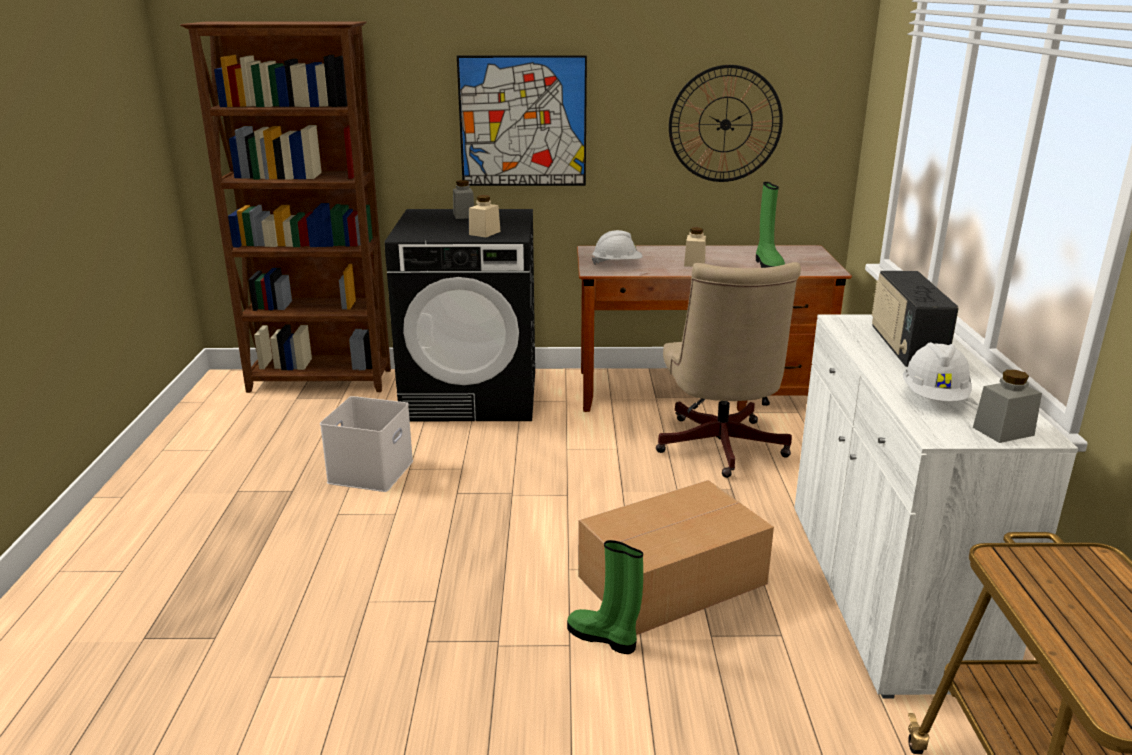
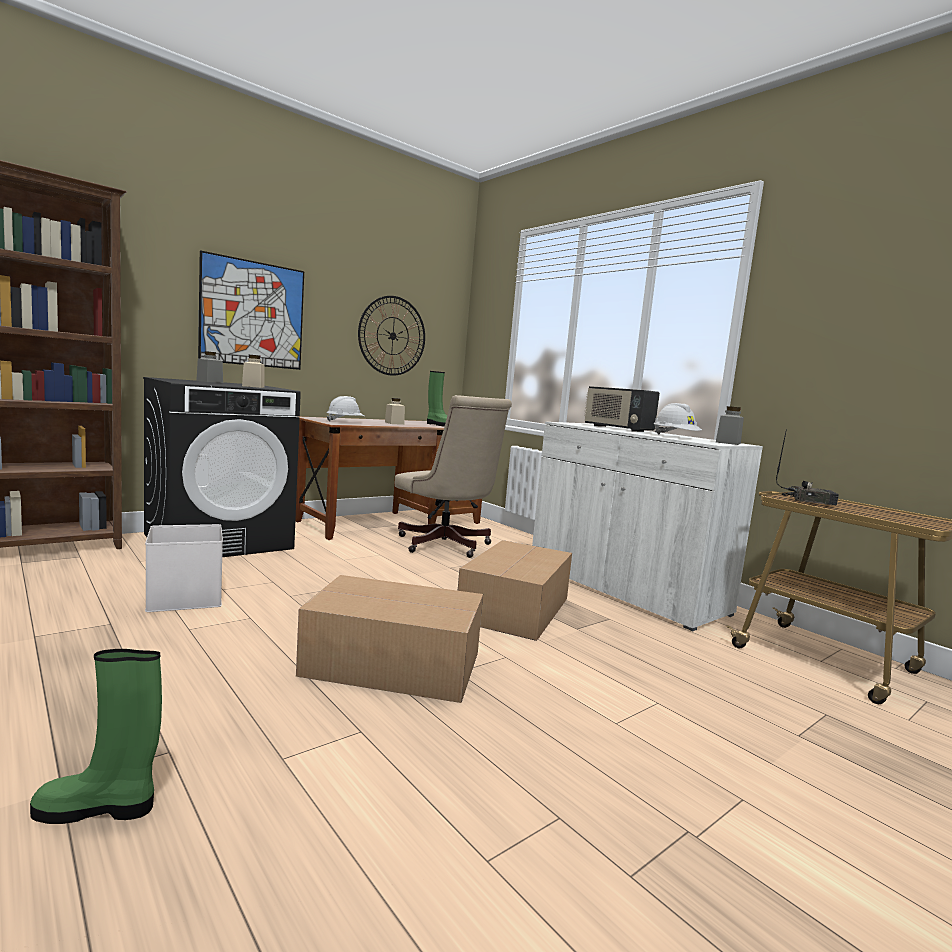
camera: 40 degrees left, 15 degrees down
green boot [567,540,643,654] -> green boot moved to [30,649,162,824]
none -> cardboard box [296,575,483,703]
none -> radio [776,430,839,506]

